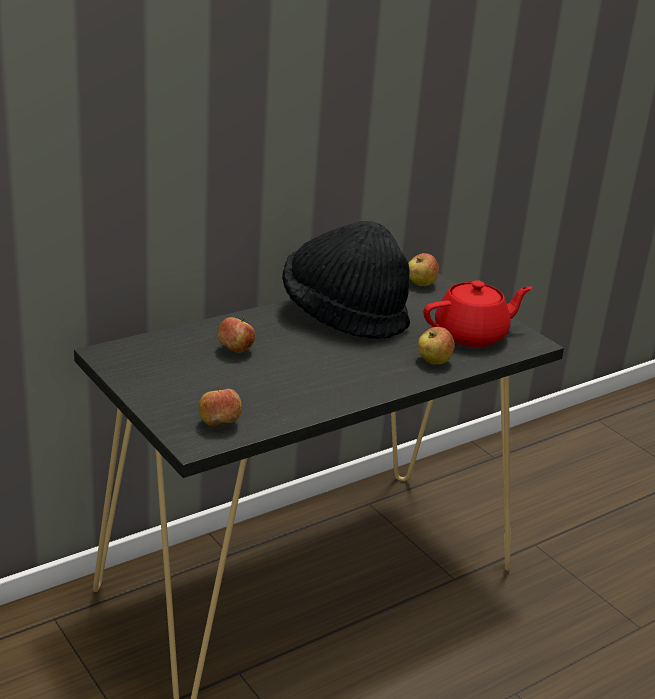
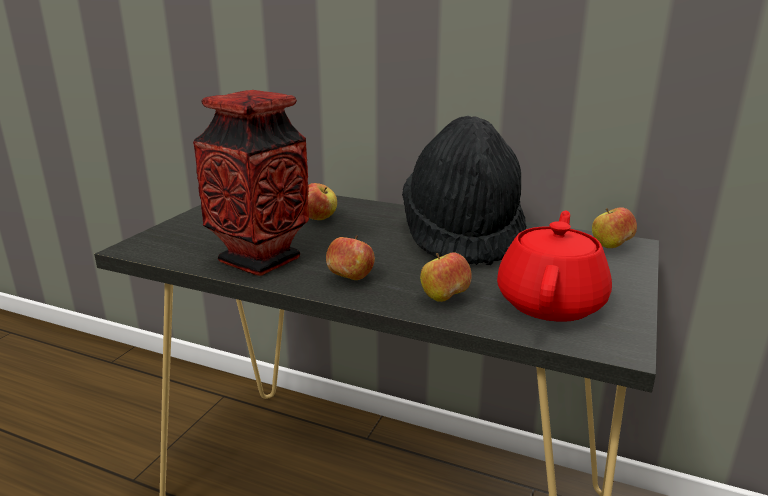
camera: 60 degrees right, 5 degrees down
apple [199,386,242,426] -> apple moved to [326,235,375,280]
red teapot [424,280,532,347] -> red teapot turned 105 degrees counterclockwise [497,211,612,322]
none -> vase [193,90,309,276]

